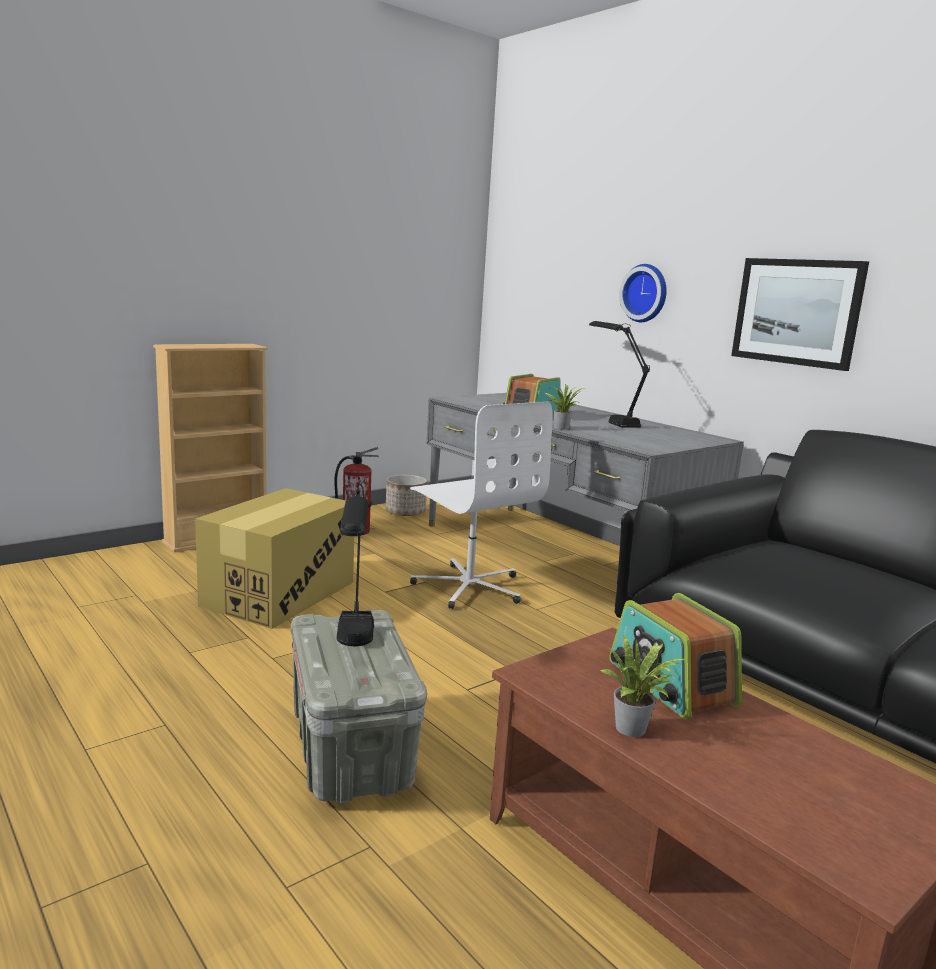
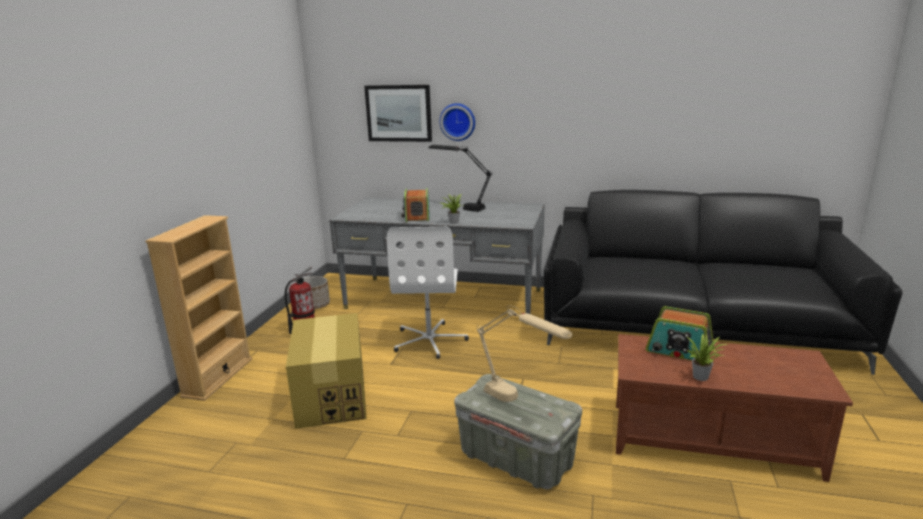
camera: 35 degrees left, 5 degrees up
black table lamp [337,484,374,646] -> beige table lamp [477,306,572,402]
white office chair [410,402,553,609] -> white office chair turned 75 degrees clockwise [387,227,469,359]
picture [731,258,869,371] -> picture moved to [364,85,432,142]

